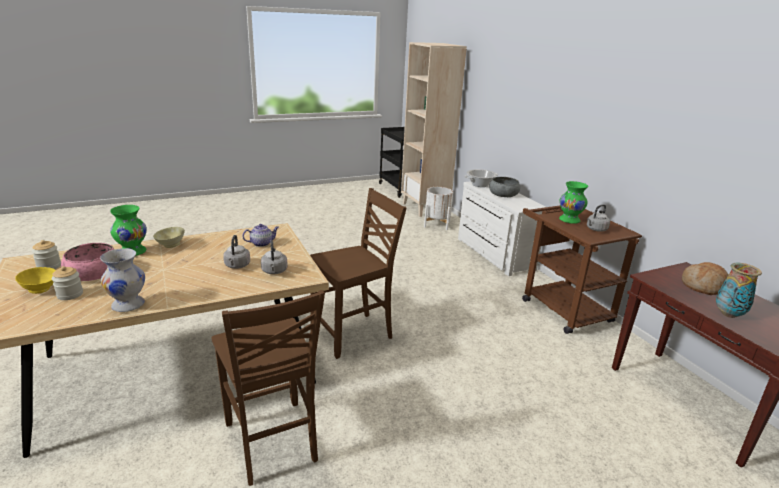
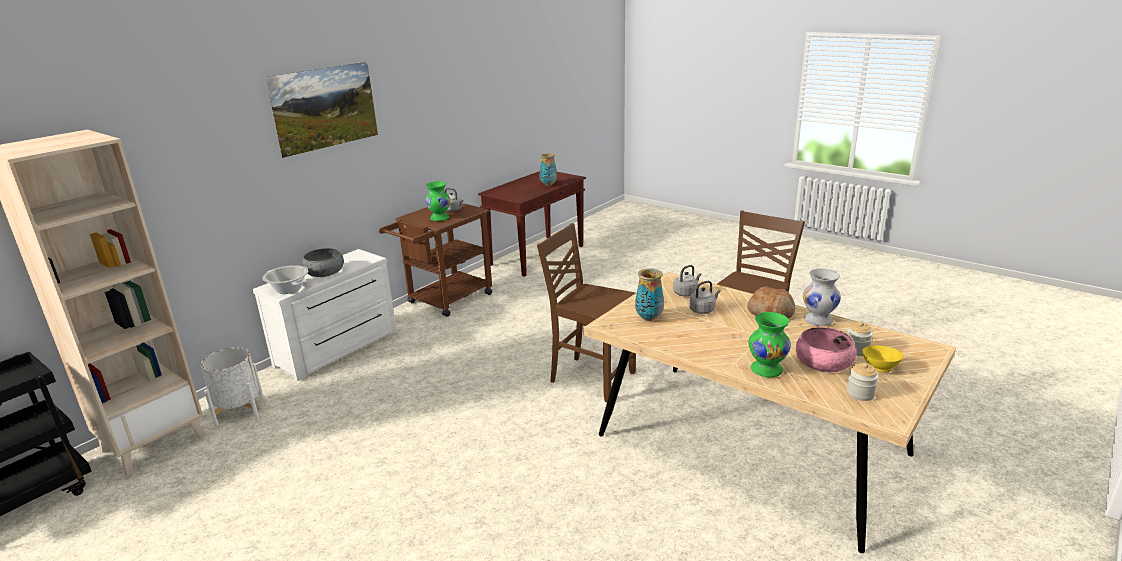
camera: 115 degrees left, 0 degrees up
beige bowl [153,227,185,248] -> none
teapot [242,224,279,247] -> vase [635,268,664,321]
bread [682,262,728,295] -> bread moved to [747,286,795,318]
none -> picture [266,62,378,158]

